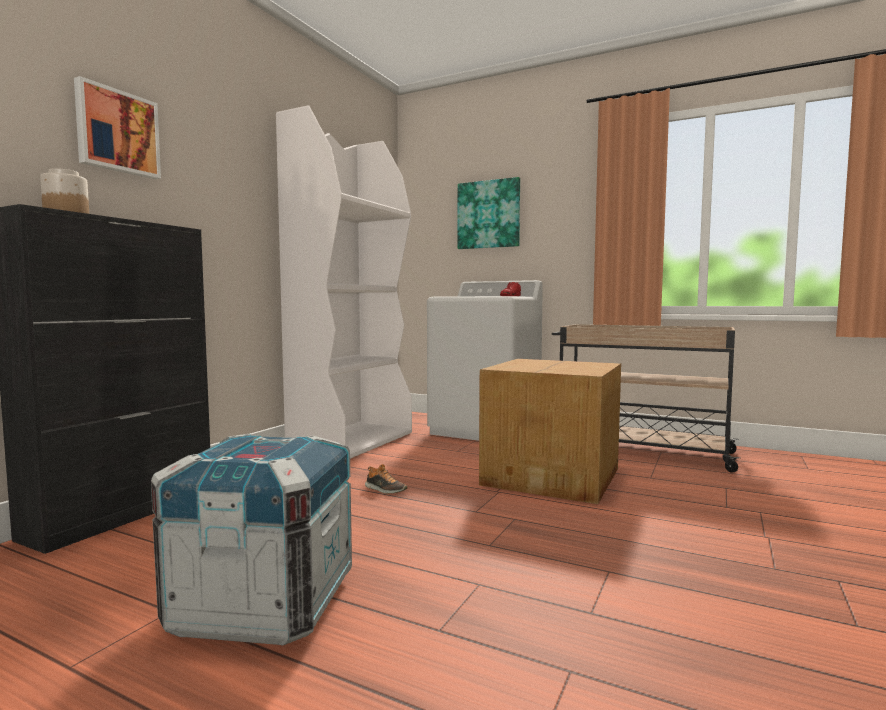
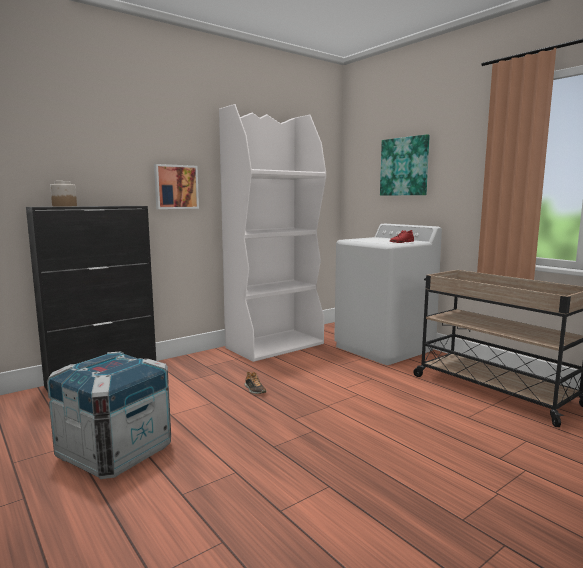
camera: 25 degrees right, 5 degrees up
picture [74,76,161,179] -> picture moved to [154,164,199,209]
cardboard box [479,359,621,504] -> none

